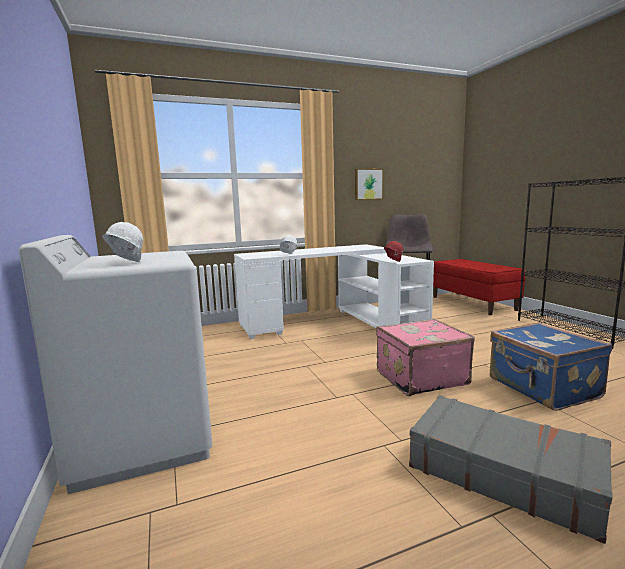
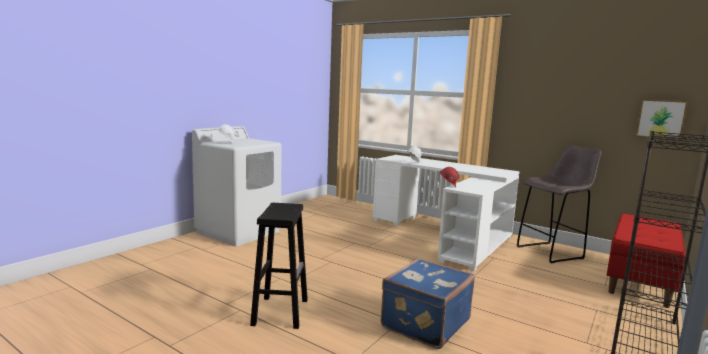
camera: 55 degrees right, 0 degrees up
picture [355,169,383,200] -> picture moved to [636,99,688,140]
pink suitcase [376,318,475,396] -> none
grey suitcase [409,395,612,544] -> black stool [250,203,308,329]

